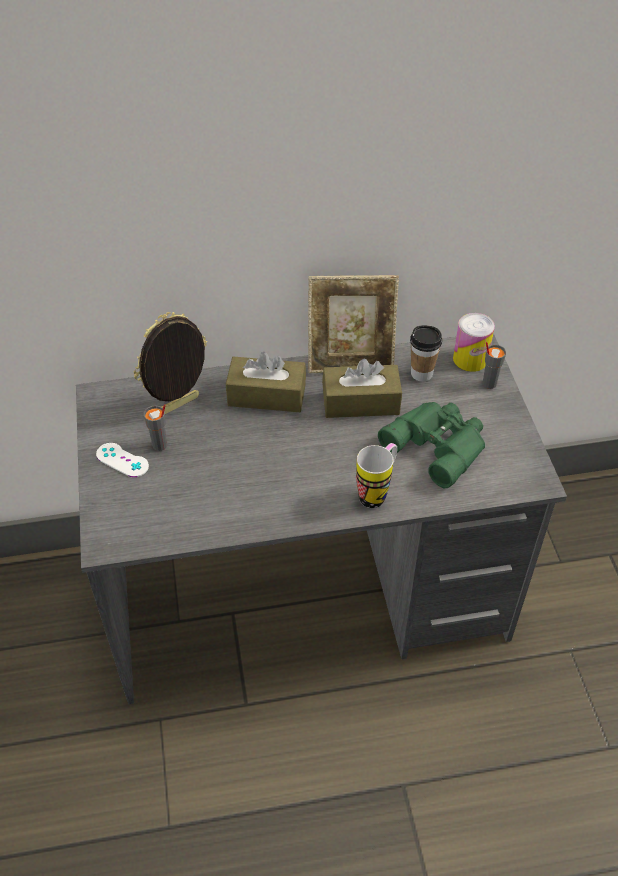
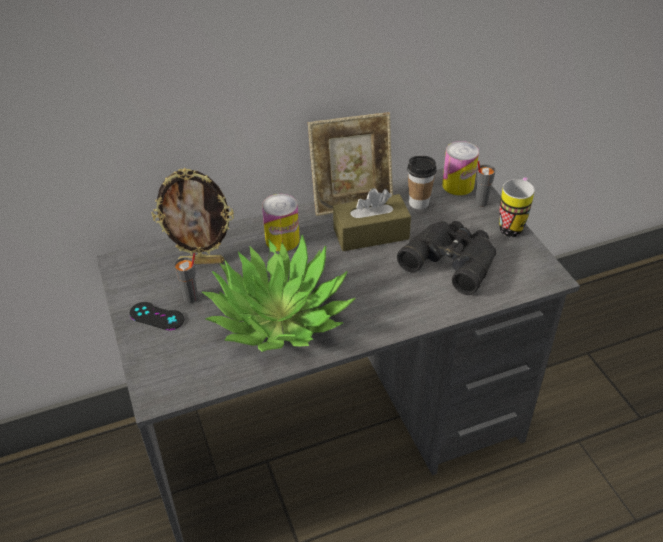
camera: 10 degrees left, 5 degrees down
white game controller [96,443,149,477] -> black game controller [129,302,184,330]
picture frame [134,312,207,414] -> picture frame turned 135 degrees counterclockwise [151,168,234,264]
brown tissue box [226,352,306,412] -> can [262,194,300,252]
mug [356,443,397,508] -> mug moved to [499,177,535,237]
green binoculars [378,402,485,488] -> black binoculars [397,221,496,295]
none -> potted plant [202,235,356,352]

